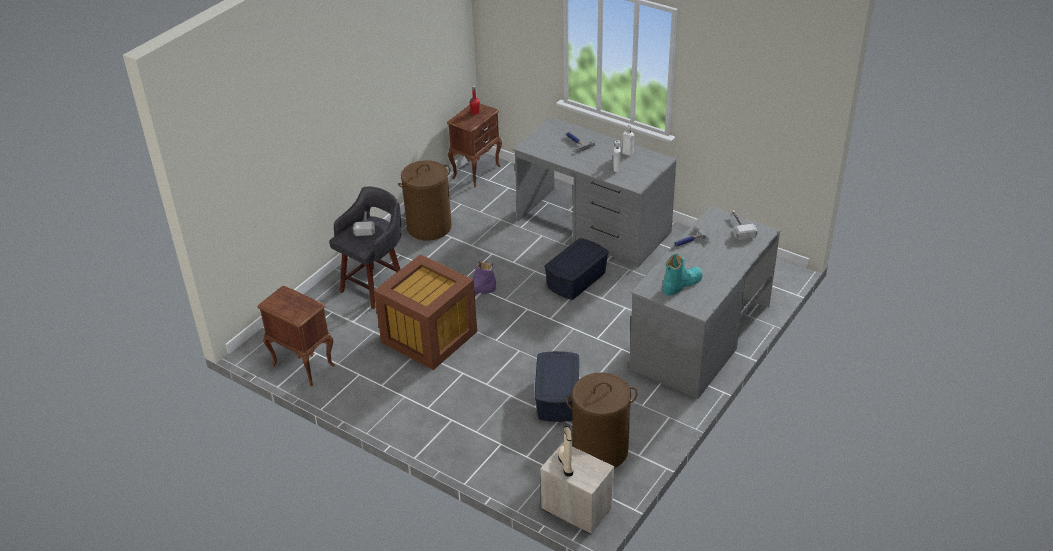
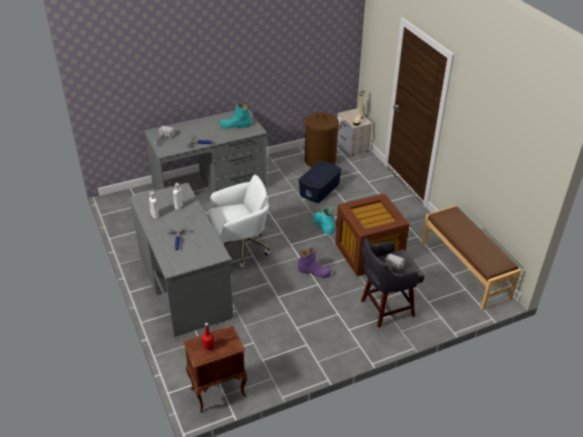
camera: 150 degrees left, 0 degrees up
brown nightstand [257,286,335,387] -> brown bench [422,206,521,310]
brown laundry basket [398,160,452,241] -> none
blue storage box [544,238,609,300] -> white office chair [209,175,270,267]
none -> turquoise boot [313,208,335,235]

